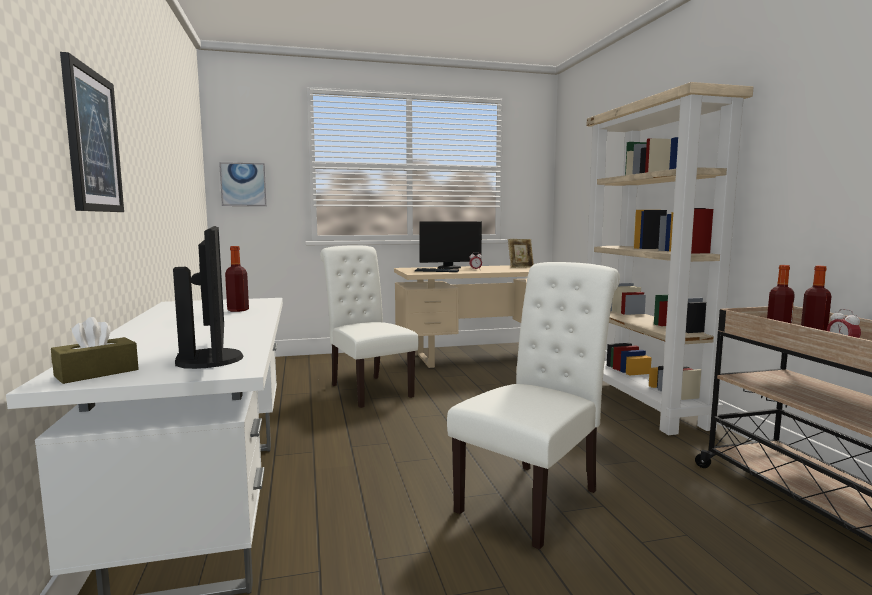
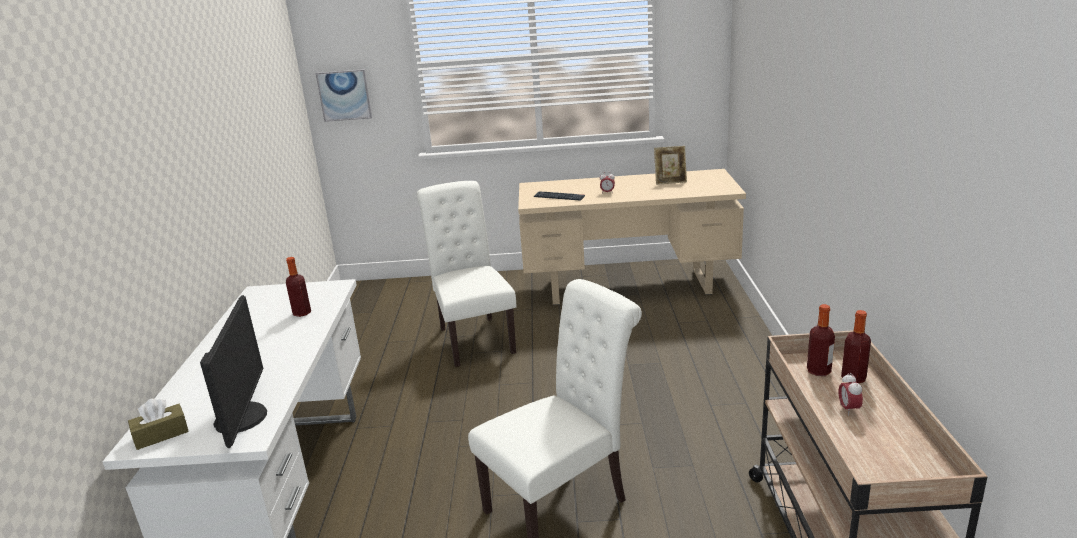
camera: 15 degrees right, 15 degrees up
picture [60,52,124,212] -> none
monitor [419,221,482,269] -> none
beige bookcase [586,82,753,435] -> none

